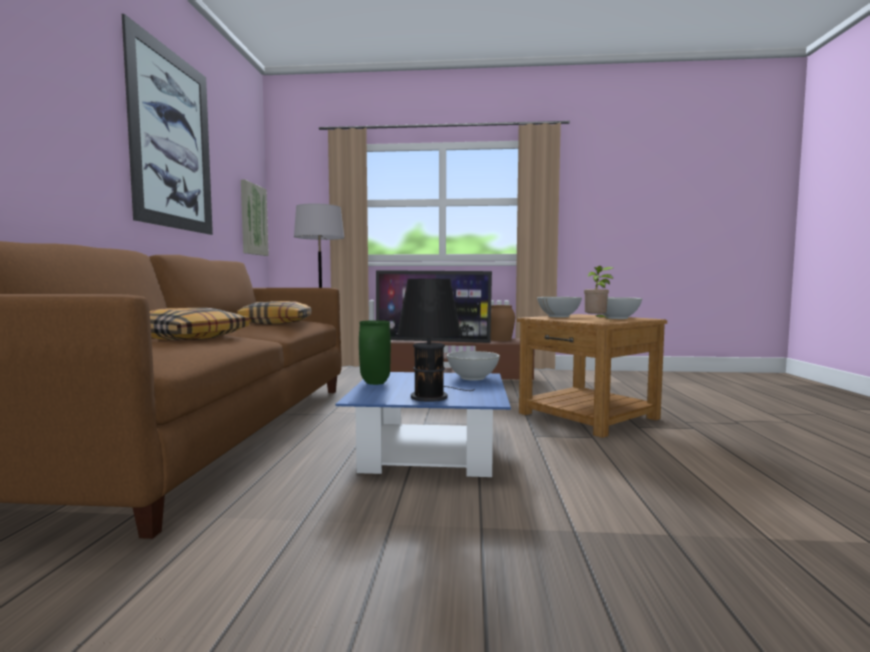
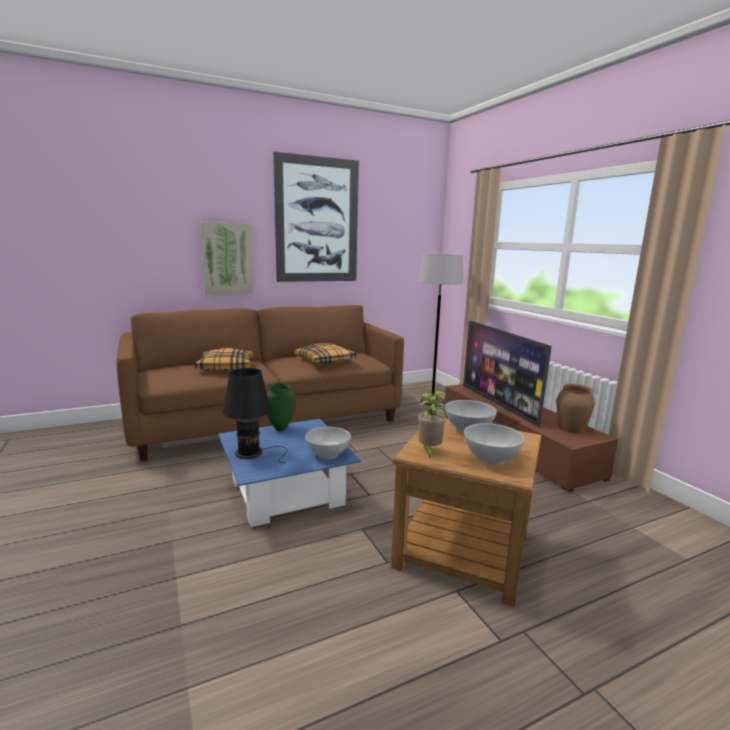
camera: 60 degrees right, 10 degrees up
picture [241,179,269,256] -> picture moved to [200,222,253,295]

